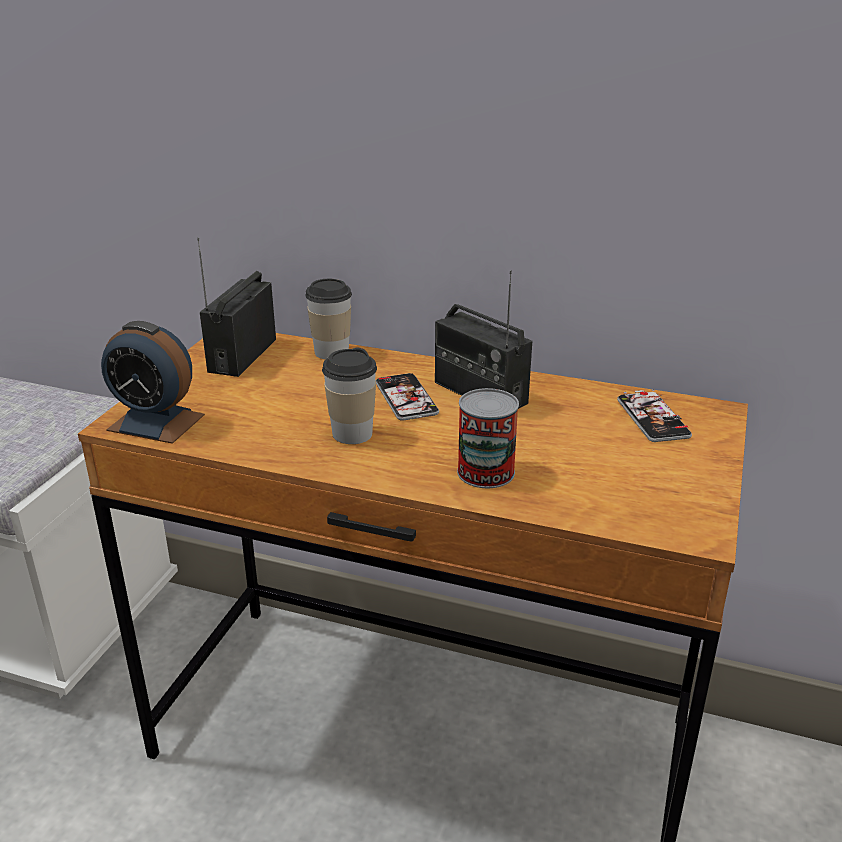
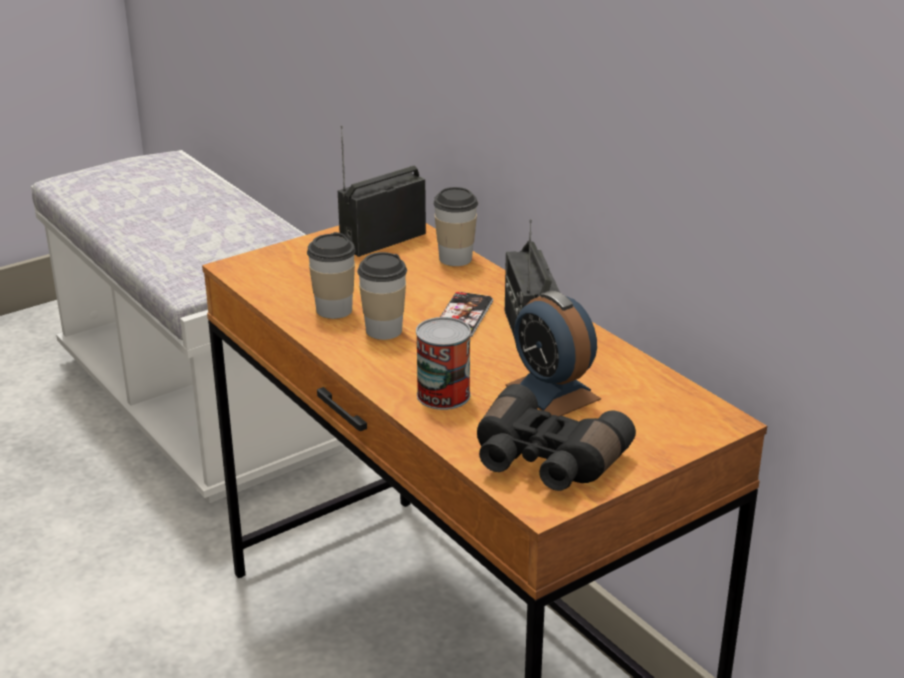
camera: 35 degrees right, 0 degrees up
alarm clock [101,321,205,444] -> alarm clock moved to [505,290,601,416]
phone [617,389,692,442] -> none
none -> cup [307,232,355,319]
none -> black binoculars [477,384,636,491]

